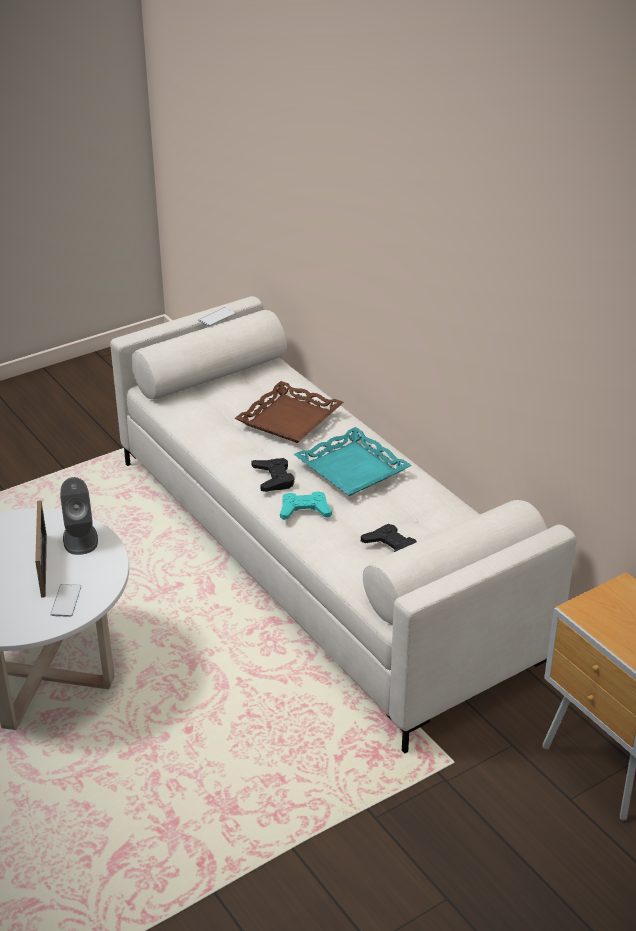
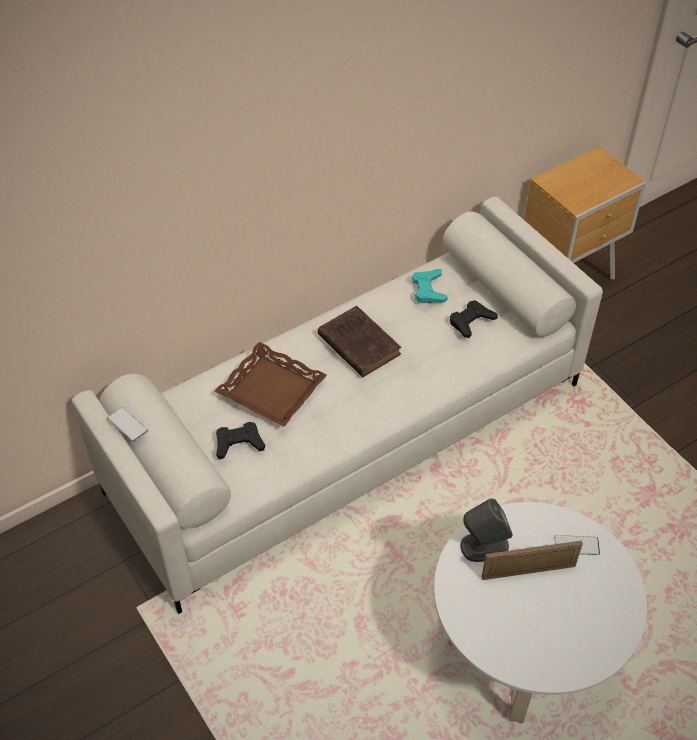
camera: 90 degrees left, 15 degrees up
black game controller [251,458,294,492] -> black game controller moved to [216,422,265,459]
turquoise game controller [280,491,332,520] -> turquoise game controller moved to [412,269,448,303]
turquoise tray [294,427,412,496] -> brown book [318,306,401,377]

